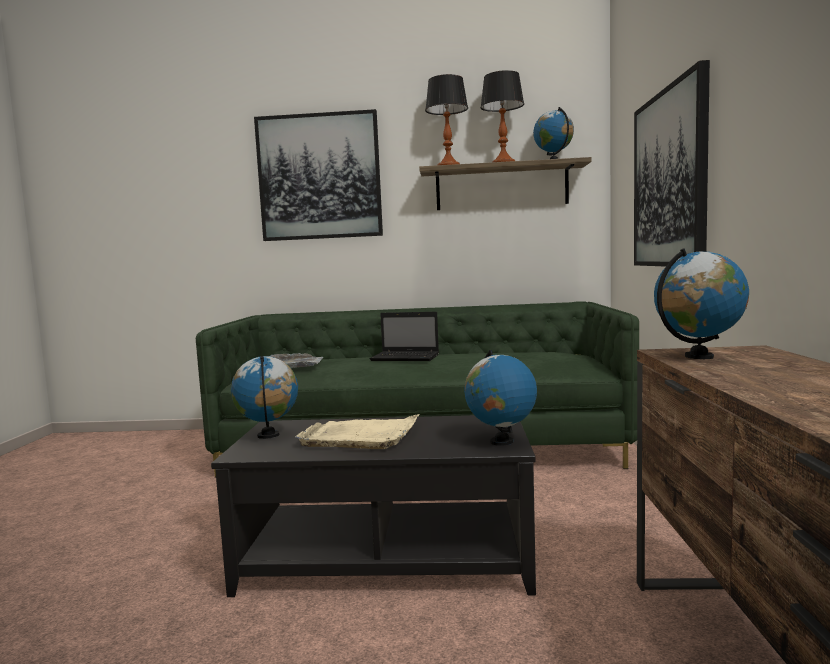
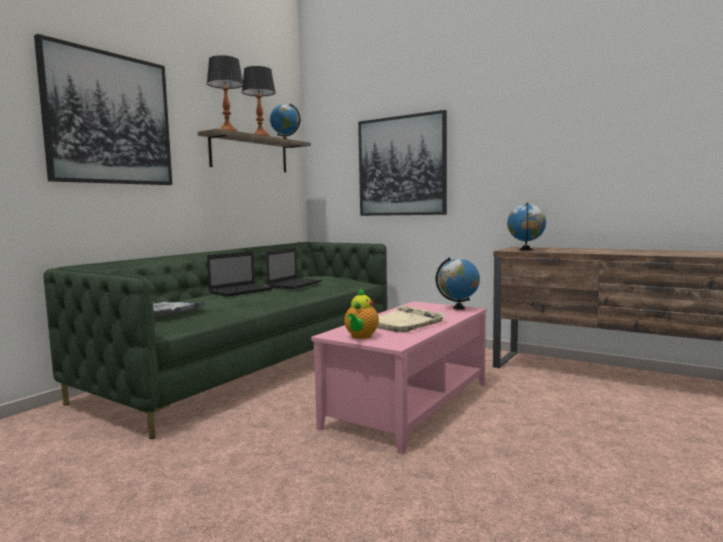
camera: 60 degrees left, 0 degrees up
black coffee table [211,415,536,597] -> pink coffee table [311,301,487,454]
globe [231,356,298,439] -> teapot [344,288,379,339]
none -> laptop [266,248,322,289]

